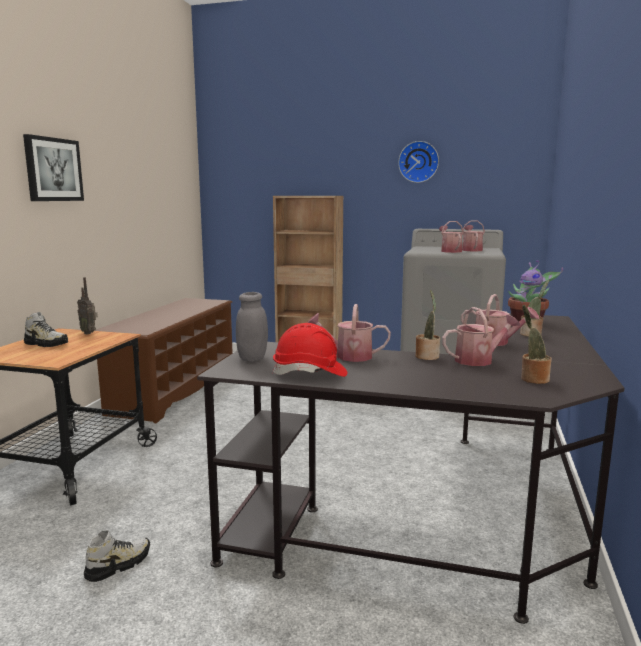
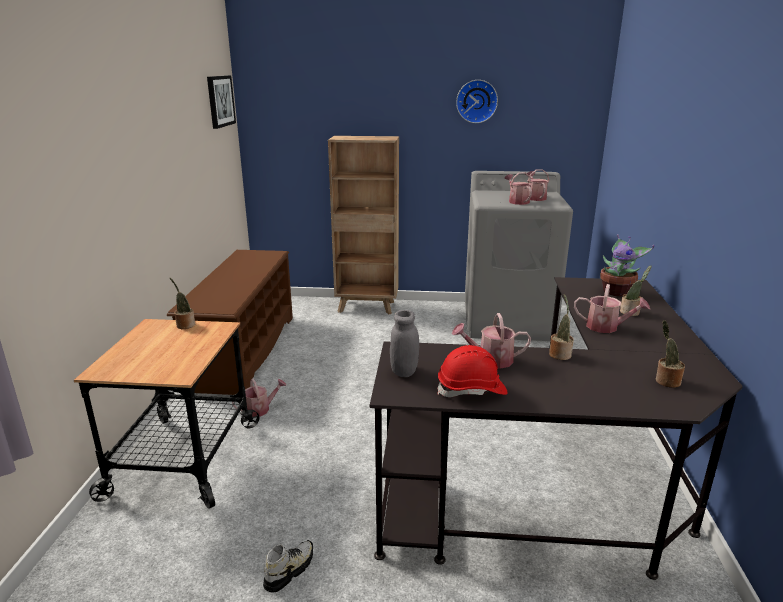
camera: 10 degrees left, 10 degrees up
picture [23,134,84,201] -> picture moved to [207,75,236,129]
shoe [24,312,68,347] -> none
radio [77,277,98,335] -> potted plant [170,278,195,329]
watering can [442,307,520,366] -> watering can moved to [232,379,287,417]

